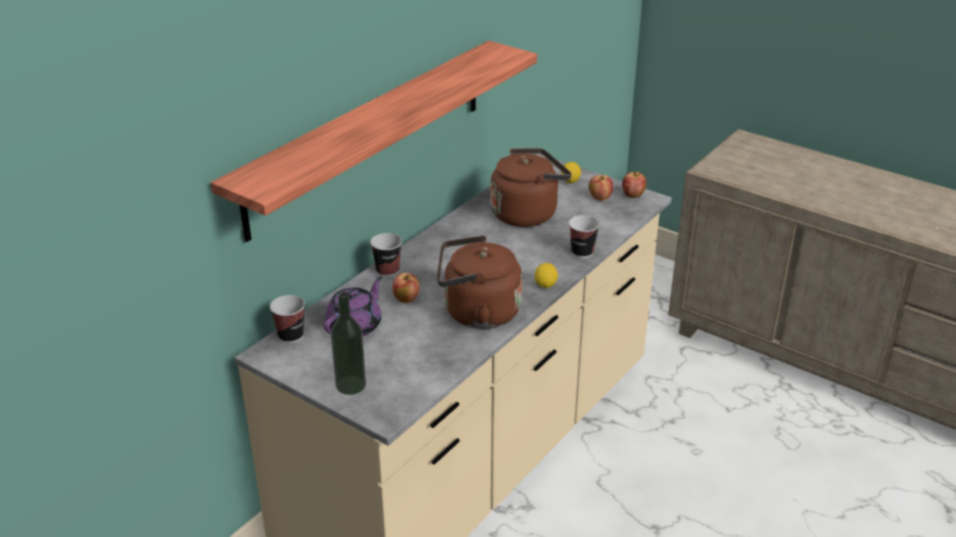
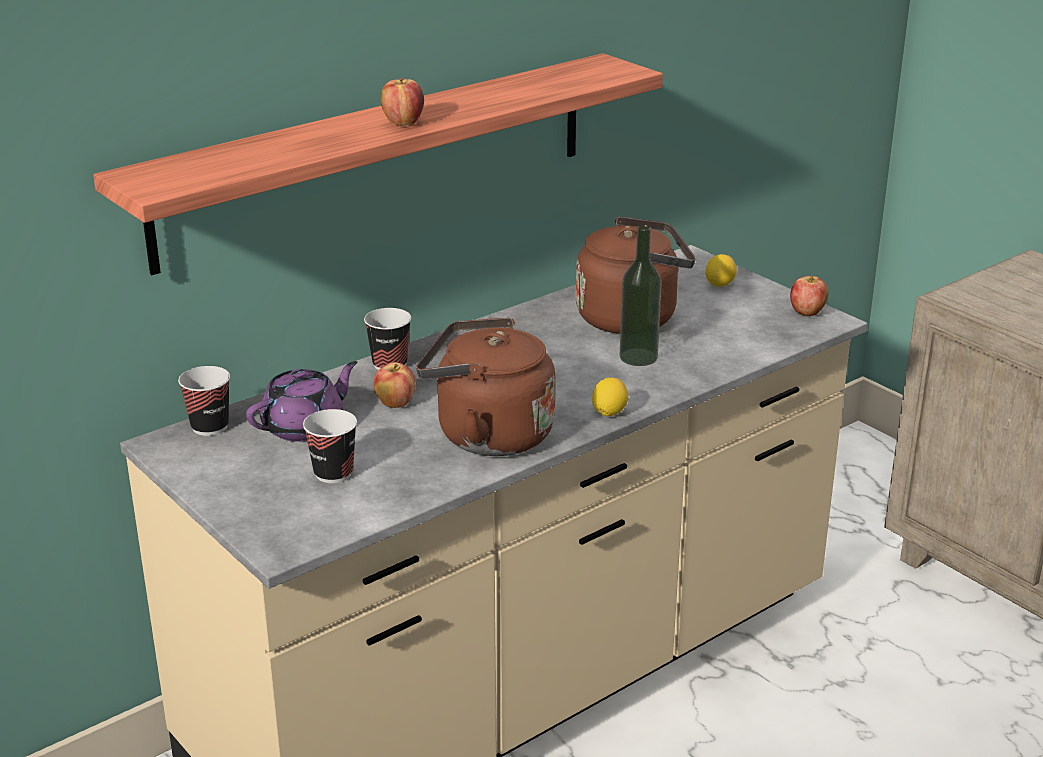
camera: 15 degrees right, 5 degrees down
bottle [331,292,366,395] -> bottle moved to [620,225,662,366]
cup [569,215,600,258] -> cup moved to [303,409,357,483]
apple [589,175,613,201] -> apple moved to [381,78,424,126]

